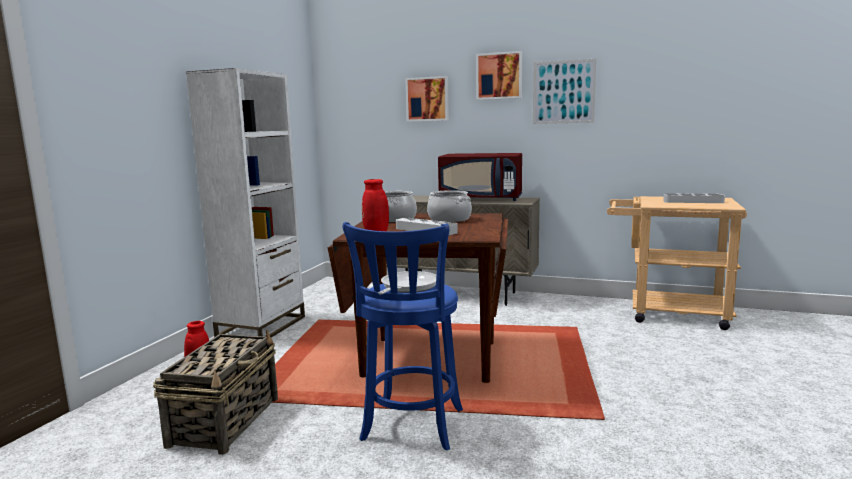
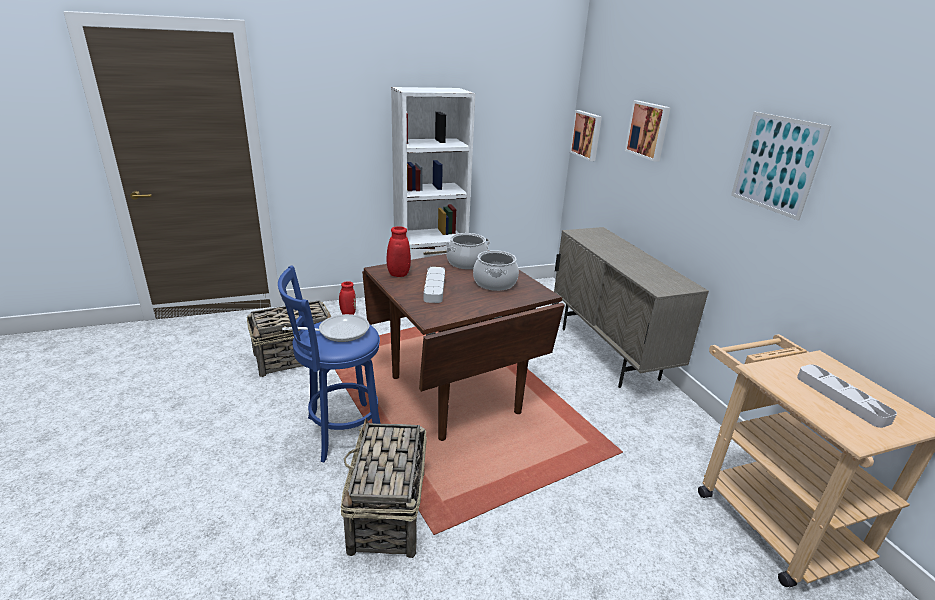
camera: 50 degrees right, 15 degrees up
red microwave [438,153,522,201] -> none
picture [476,51,522,100] -> picture moved to [570,110,602,161]
none -> basket [340,418,427,558]

